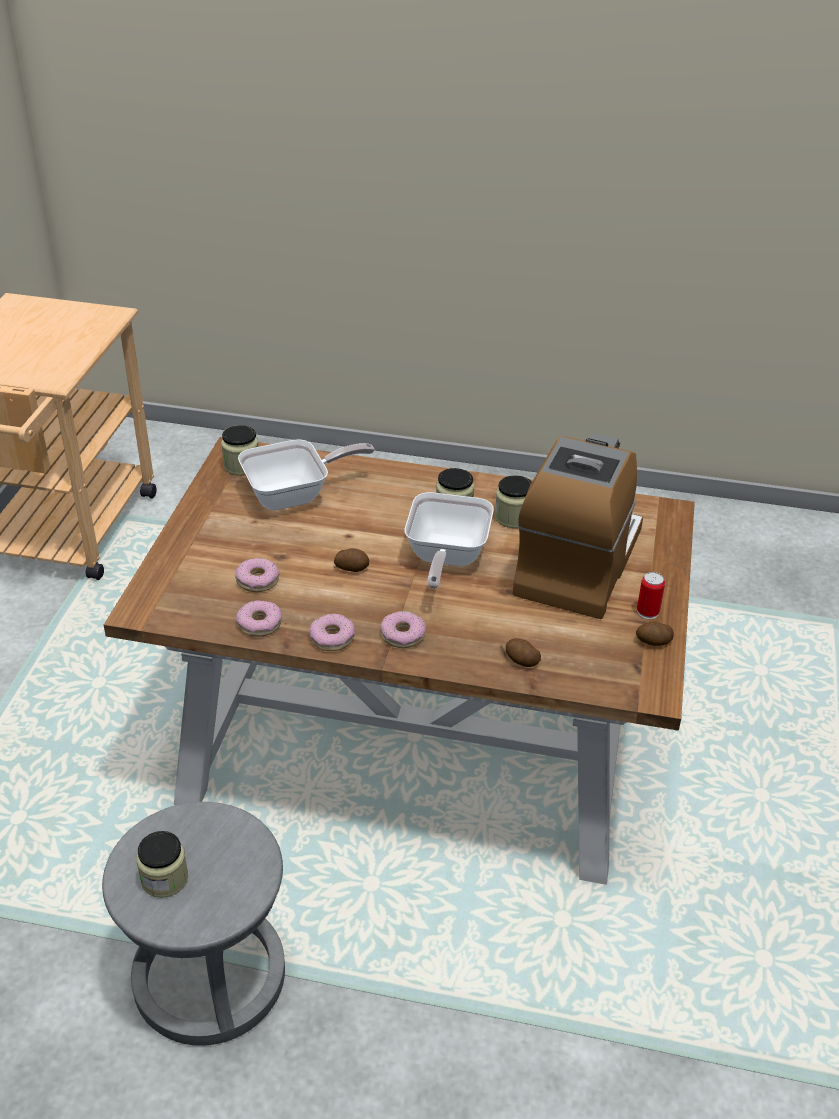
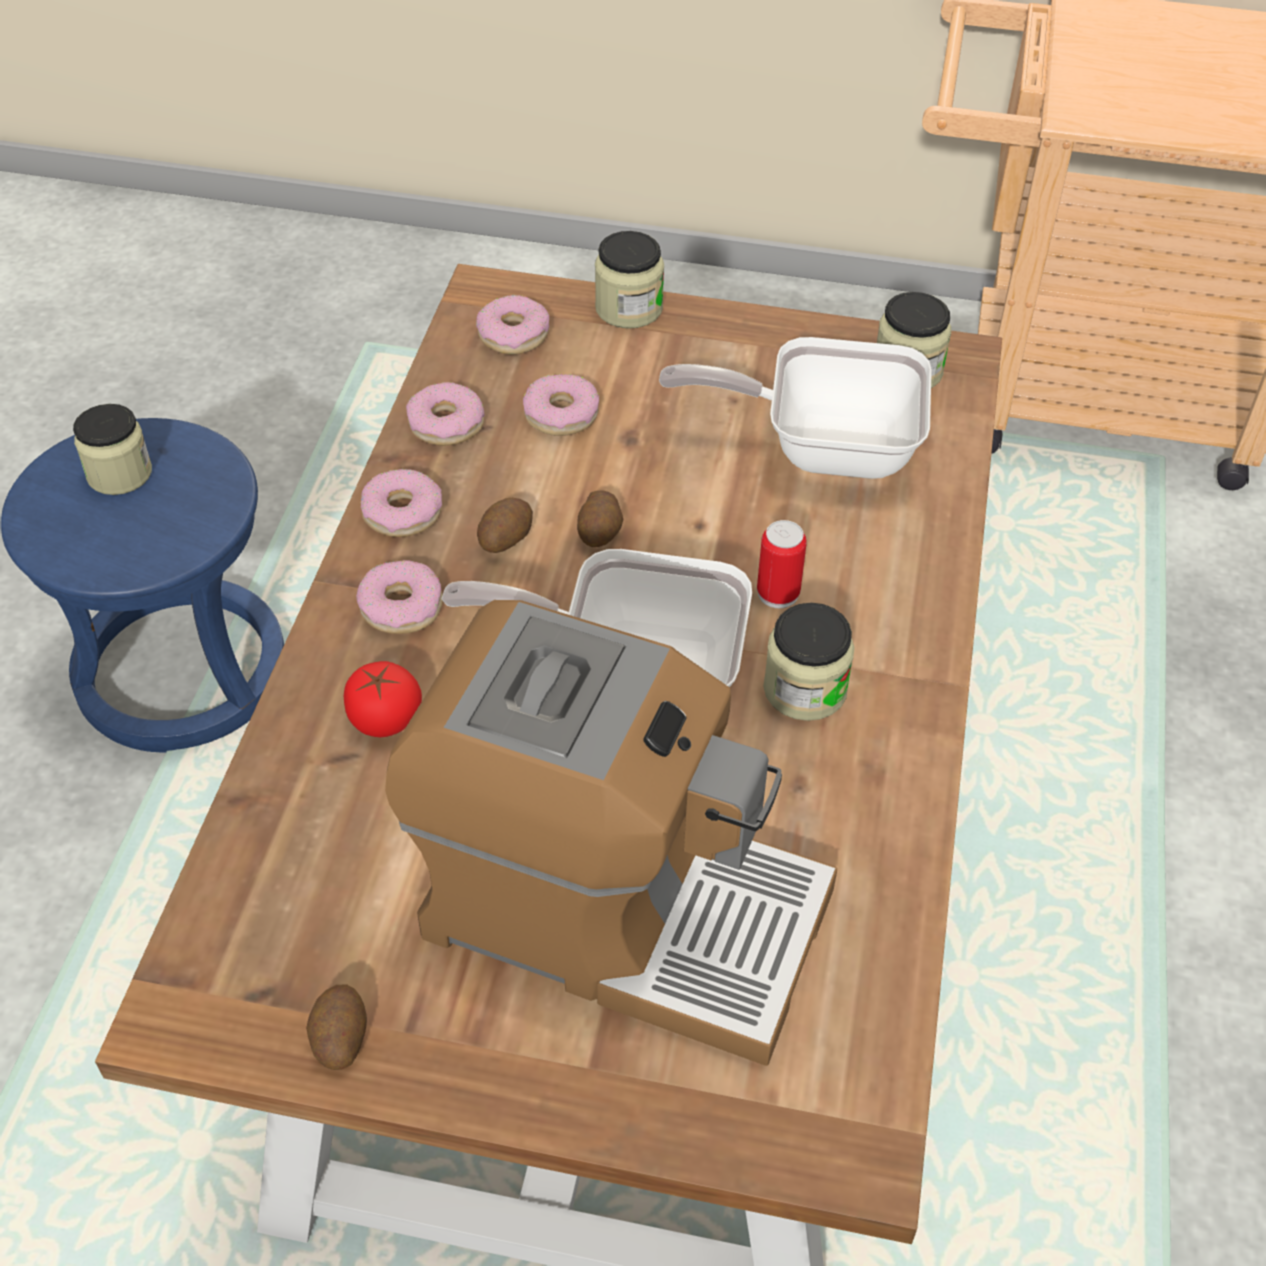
camera: 90 degrees right, 10 degrees up
grey stool [102,802,285,1046] -> blue stool [1,418,284,752]
frying pan [238,439,375,510] -> frying pan turned 120 degrees clockwise [659,337,932,479]
jar [495,475,532,528] -> jar moved to [595,231,664,329]
potato [506,638,541,667] -> potato moved to [477,498,533,553]
can [637,572,665,619] -> can moved to [757,520,807,608]
none -> tomato [344,661,422,737]
none -> donut [476,295,549,355]

